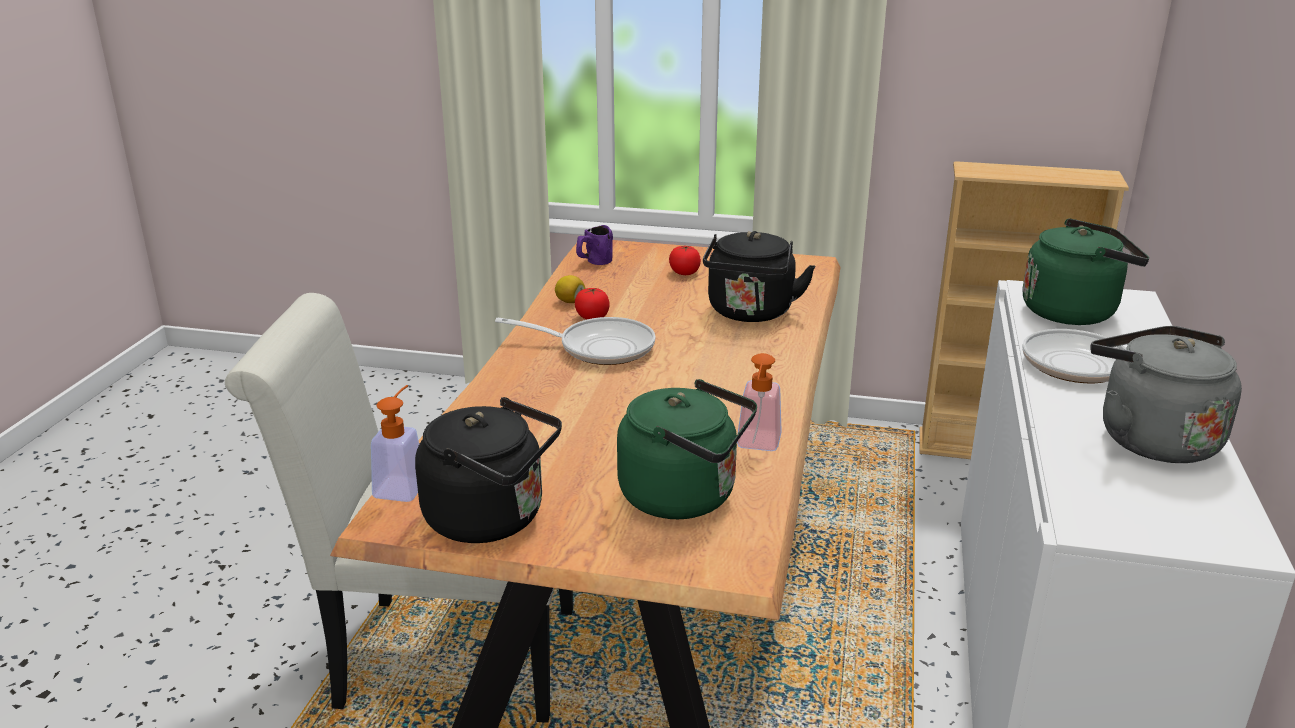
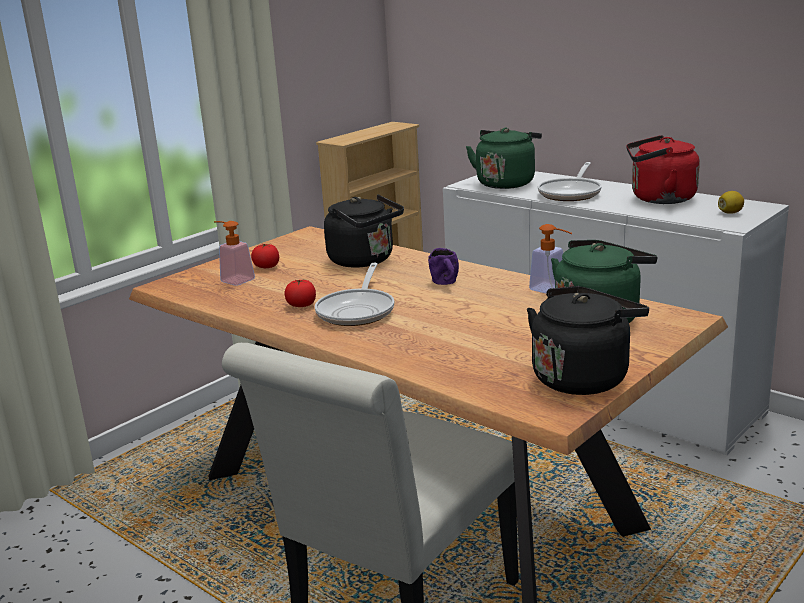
camera: 60 degrees left, 5 degrees down
soap dispenser [371,385,419,502] -> soap dispenser moved to [214,221,255,286]
frying pan [495,317,656,365] -> frying pan turned 150 degrees clockwise [315,263,394,326]
lemon [555,275,585,303] -> lemon moved to [718,191,744,214]
purple mug [576,225,613,265] -> purple mug moved to [428,248,459,285]
grey kettle [1090,326,1242,463] -> red kettle [626,135,700,204]

